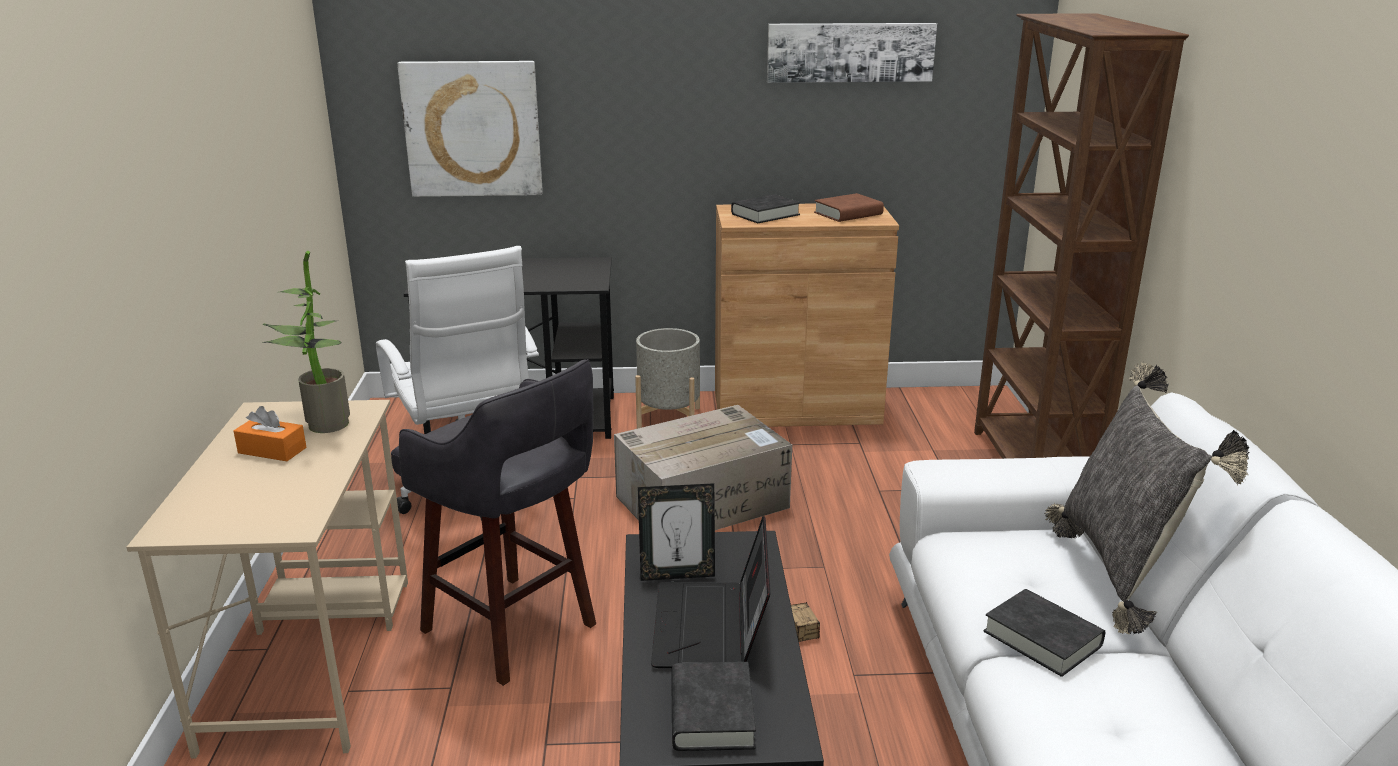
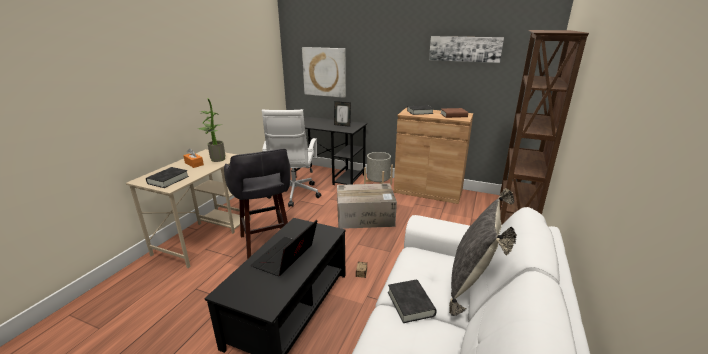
camera: 25 degrees right, 0 degrees up
picture frame [638,483,715,581] -> picture frame moved to [334,101,351,127]
black book [671,662,756,751] -> black book moved to [146,167,189,188]

